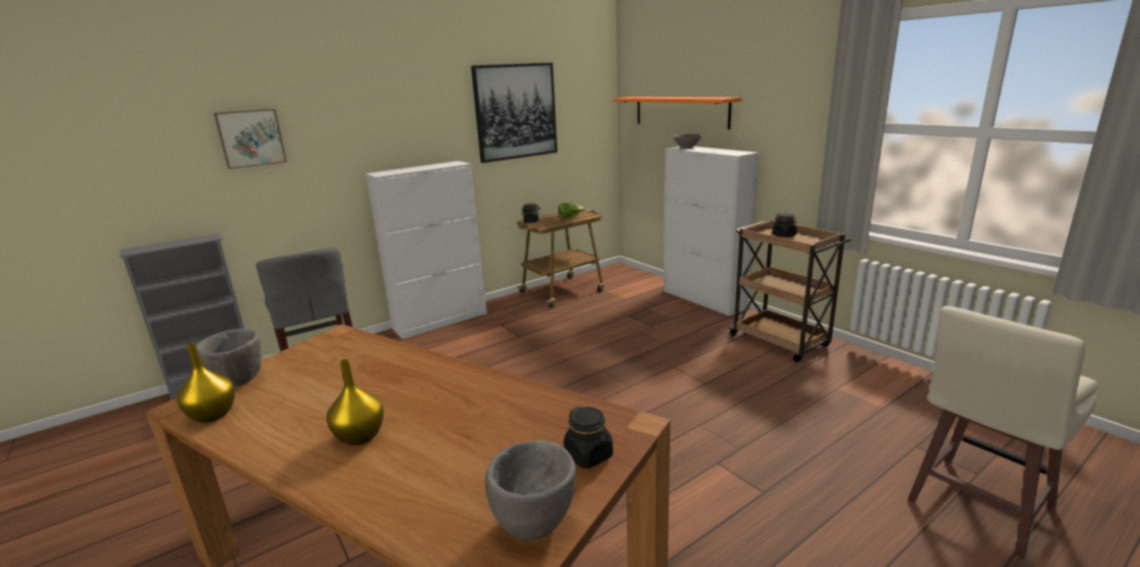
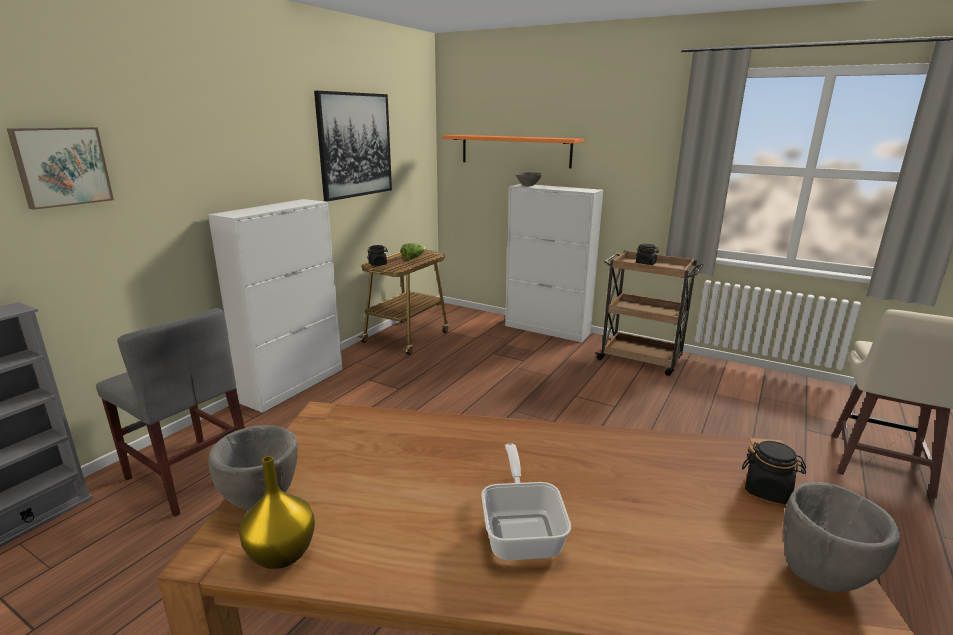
camera: 25 degrees left, 0 degrees up
yellow vase [327,359,384,446] -> frying pan [481,443,571,560]

